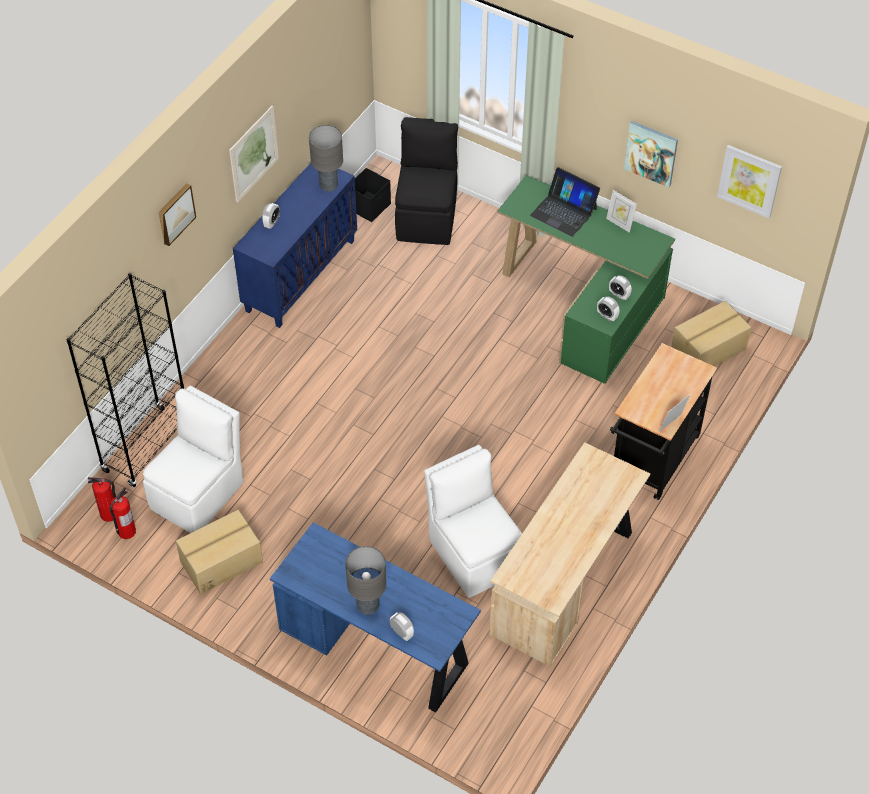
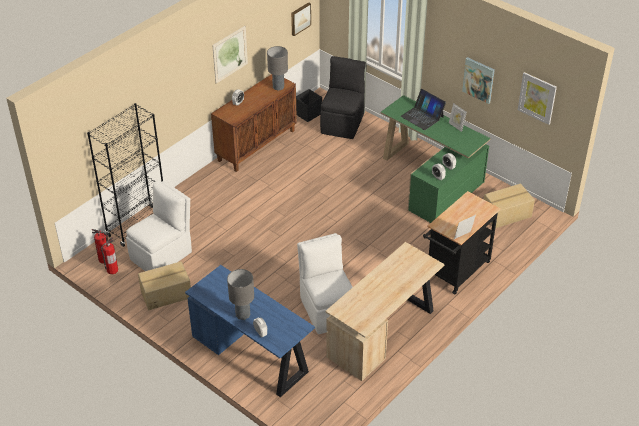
camera: 10 degrees right, 10 degrees down
picture [158,183,196,246] -> picture moved to [291,2,311,36]
blue cabinet [233,163,357,328] -> brown cabinet [211,74,297,172]

